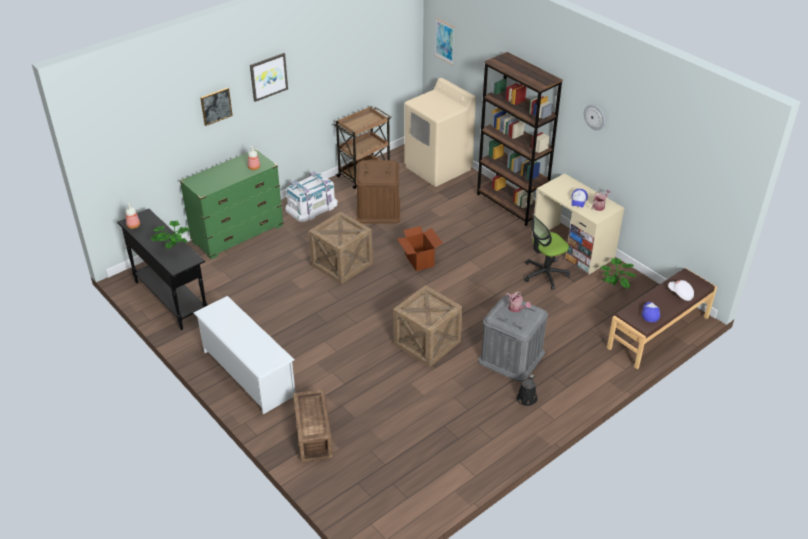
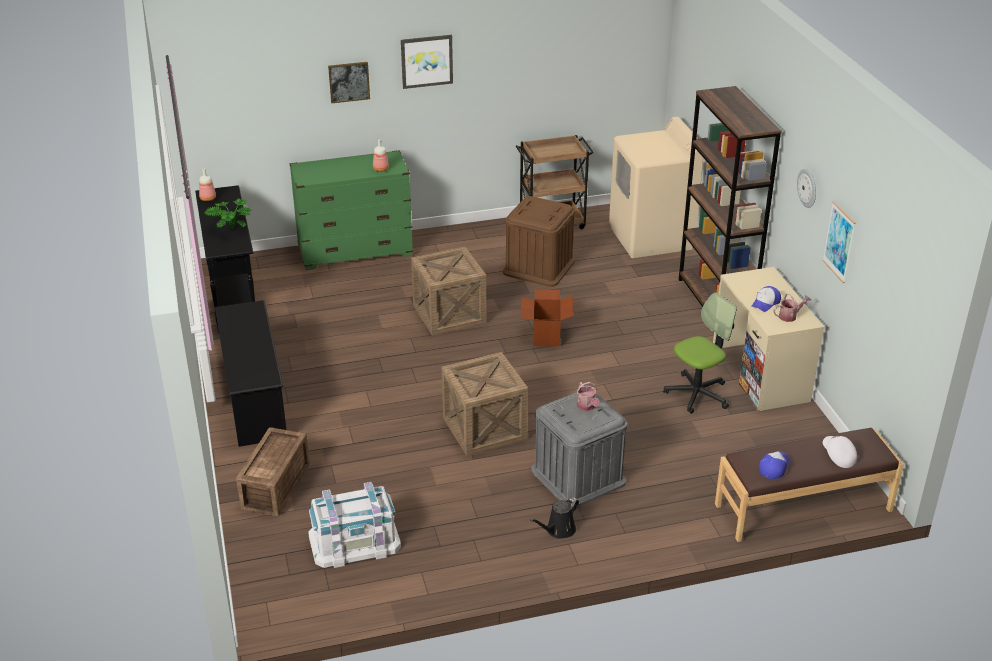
camera: 25 degrees right, 5 degrees down
white shoe rack [193,296,295,414] -> black shoe rack [215,300,286,447]
white storage box [285,172,338,222] -> white storage box moved to [308,482,401,568]
picture [435,18,455,65] -> picture moved to [822,201,856,283]
office chair [524,214,570,290] -> office chair turned 150 degrees clockwise [663,292,737,414]
potted plant [601,258,636,289] -> none

